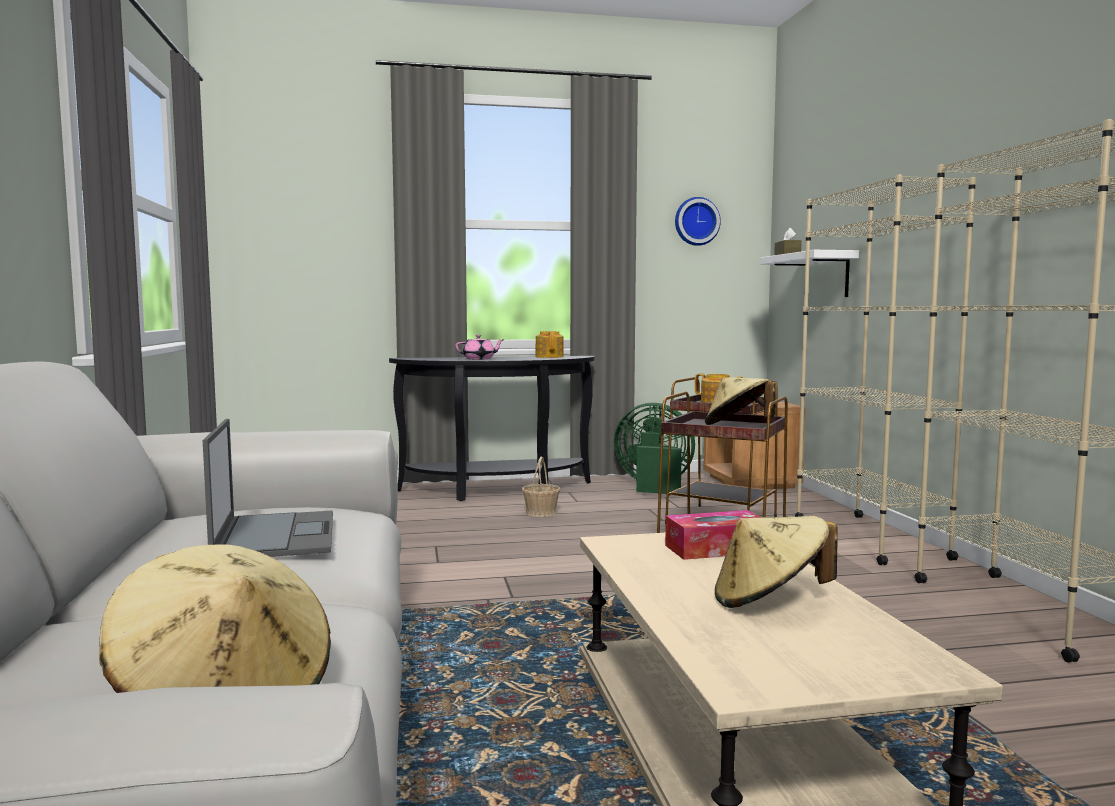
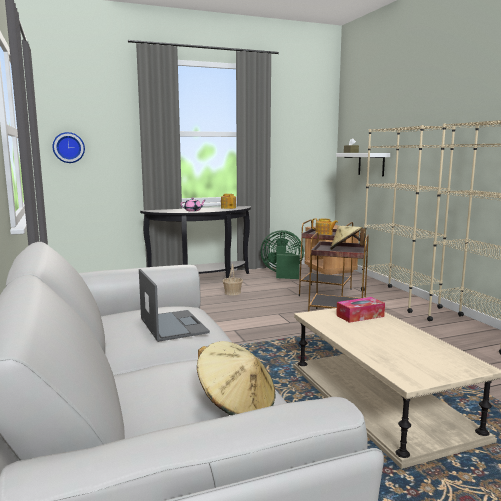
camera: 10 degrees left, 5 degrees up
wall clock [675,197,721,246] -> wall clock moved to [53,132,85,163]
beige hat [715,516,838,608] -> none

